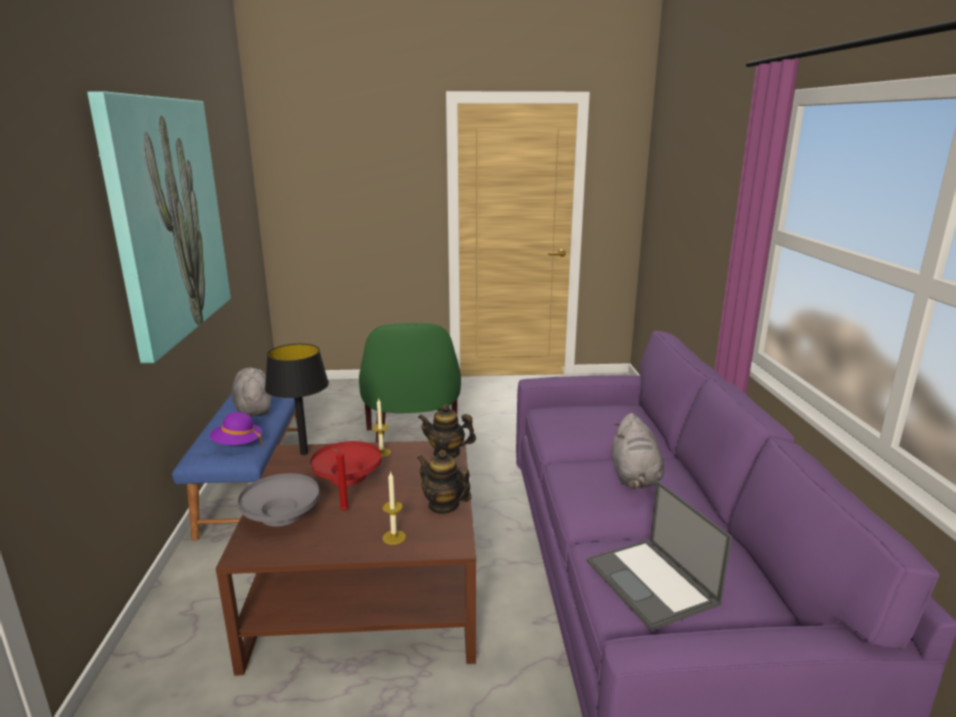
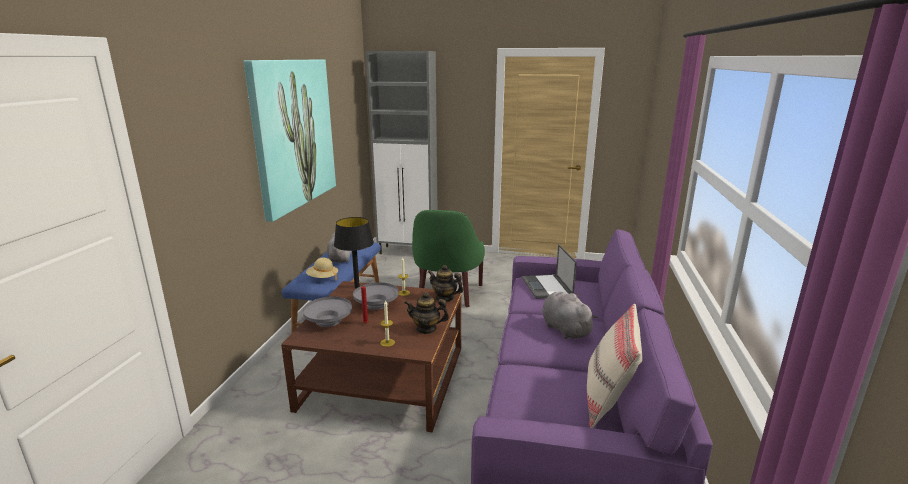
camera: 15 degrees right, 0 degrees up
purple hat [210,412,262,446] -> beige hat [306,258,338,281]
red bowl [310,441,382,486] -> grey bowl [353,283,399,310]
teapot [417,450,472,514] -> teapot turned 45 degrees counterclockwise [405,292,449,334]
laptop [587,481,732,631] -> laptop moved to [522,244,577,299]
grey plush toy [612,413,664,489] -> grey plush toy turned 135 degrees clockwise [542,292,598,339]
none -> grey cabinet [366,51,437,254]
none -> beige pillow [587,304,643,428]

